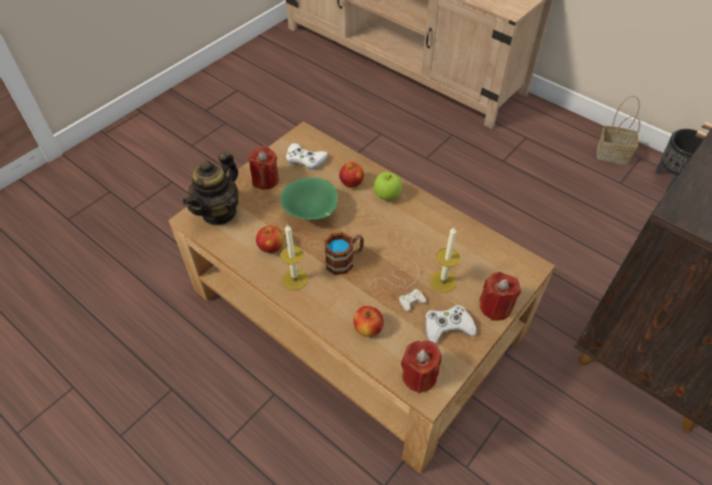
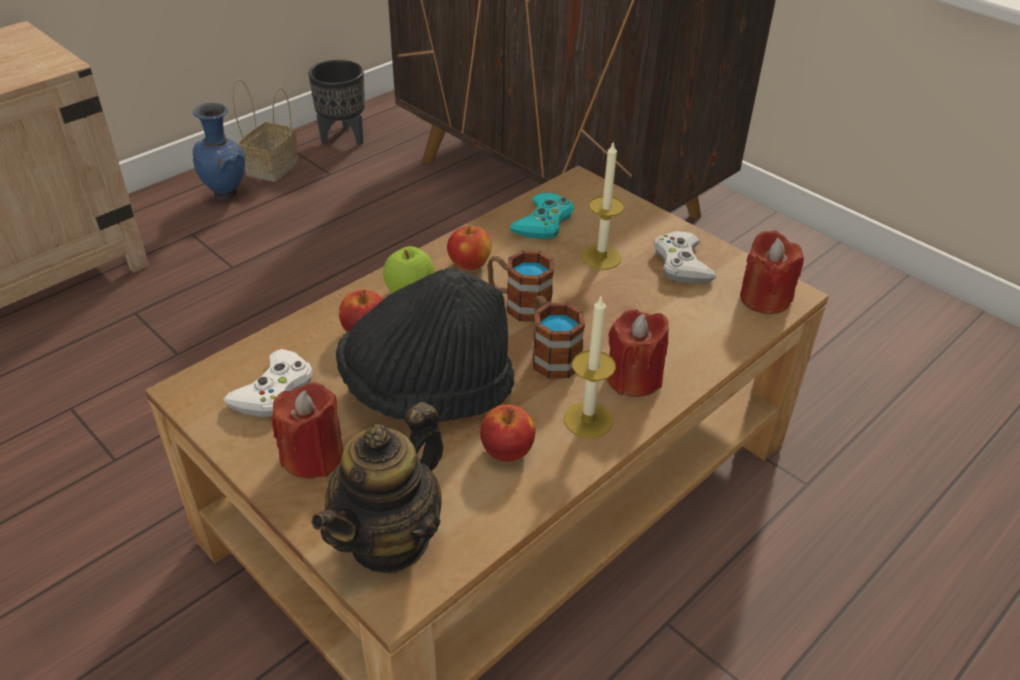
camera: 85 degrees left, 10 degrees down
teapot [183,151,239,226] -> teapot turned 90 degrees clockwise [311,402,444,574]
green bowl [280,177,338,220] -> black hat [336,268,514,422]
apple [353,306,384,337] -> apple moved to [447,226,492,271]
white game controller [369,261,426,312] -> none
red candle [479,272,521,321] -> red candle moved to [607,309,669,397]
none -> blue vase [193,102,245,200]
none -> mug [487,250,554,322]
none -> turquoise game controller [509,192,574,239]

